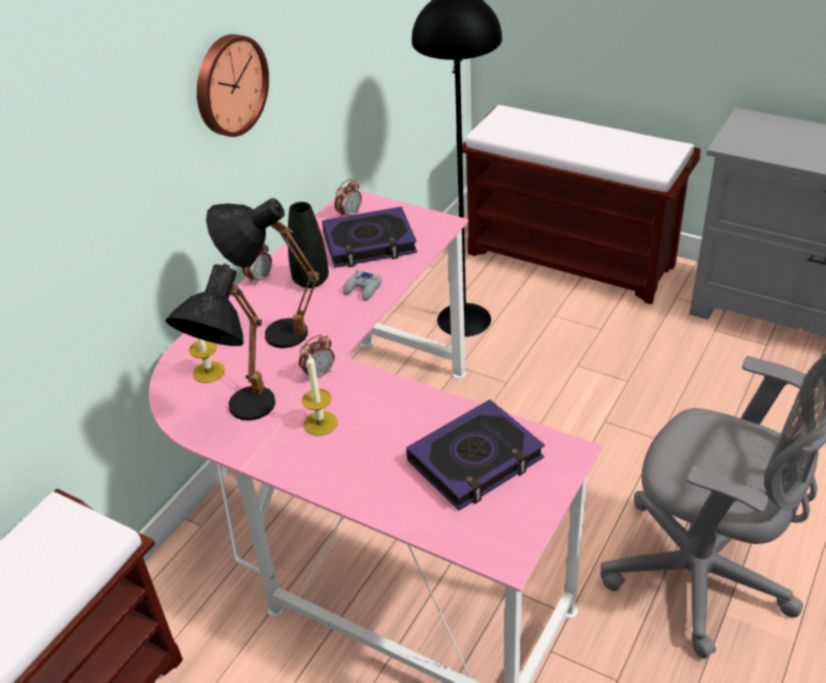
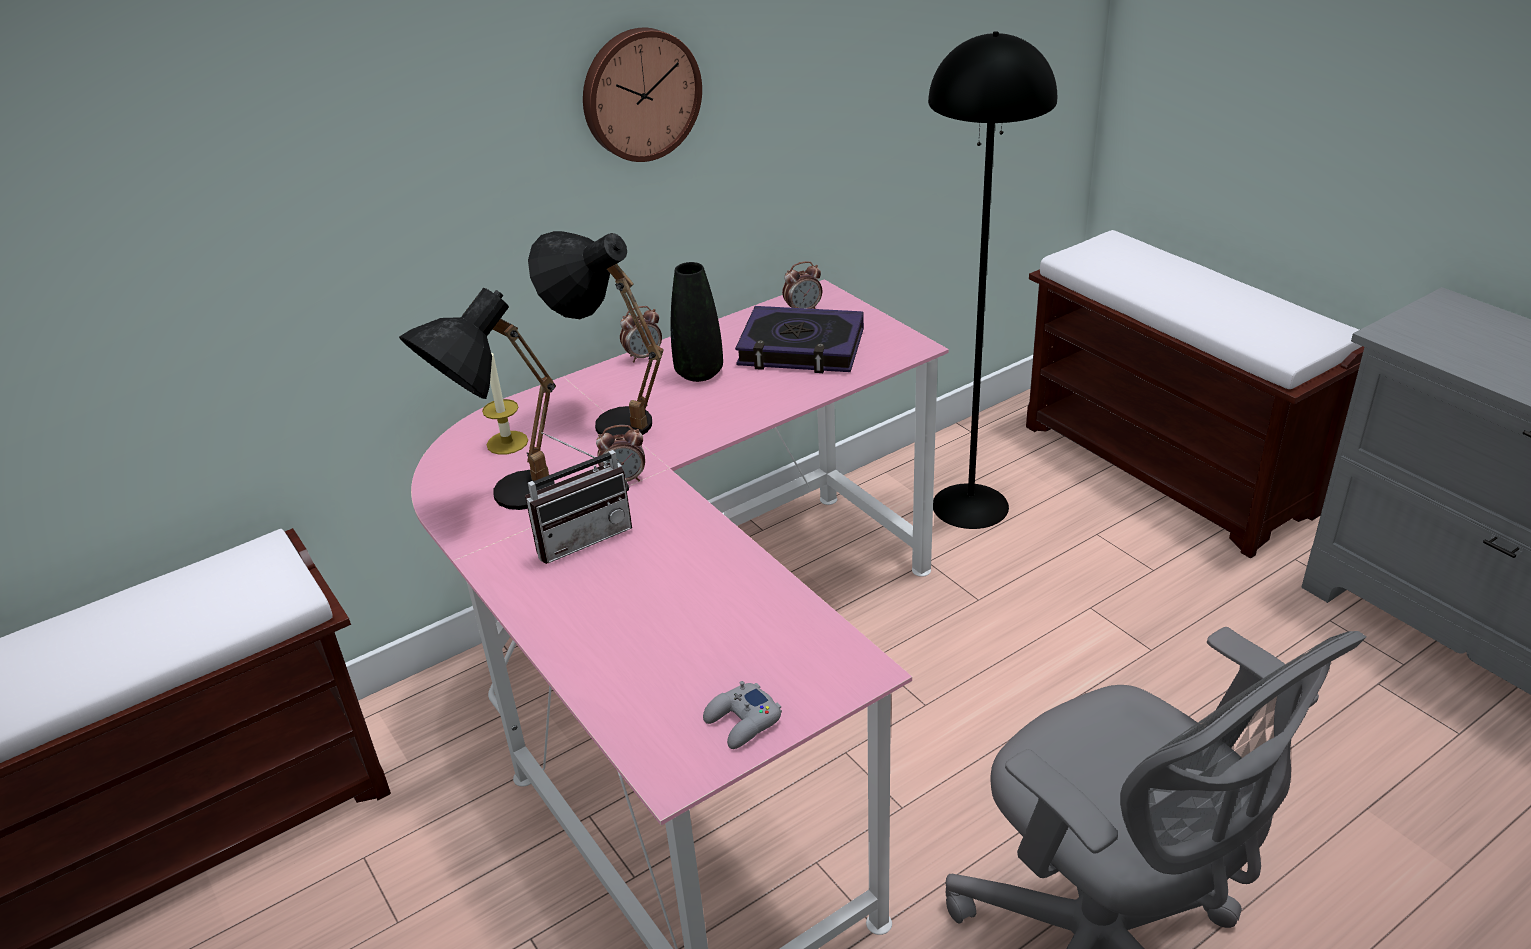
camera: 25 degrees right, 5 degrees down
candle [302,354,337,436] -> radio [525,432,632,564]
grey game controller [343,270,382,301] -> grey game controller moved to [703,681,782,749]
book [406,399,545,510] -> none

